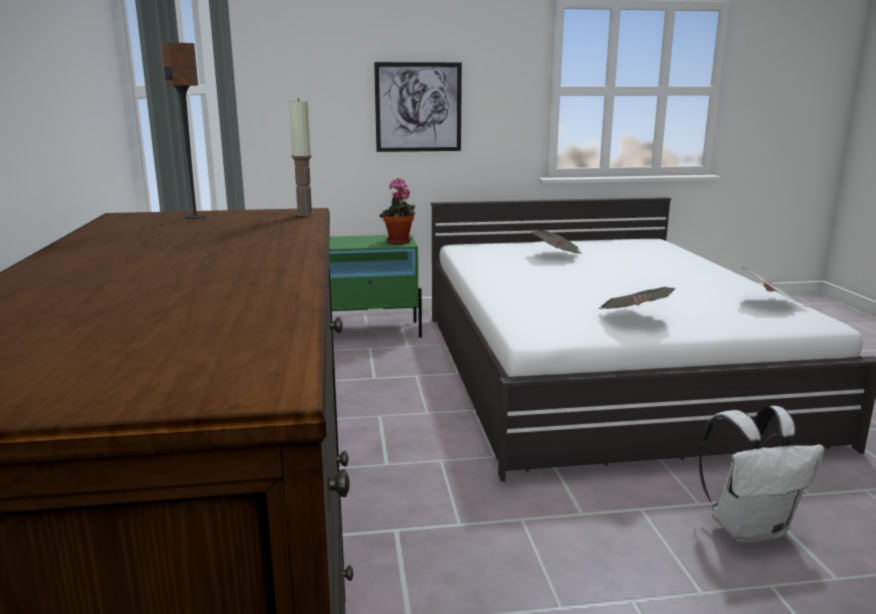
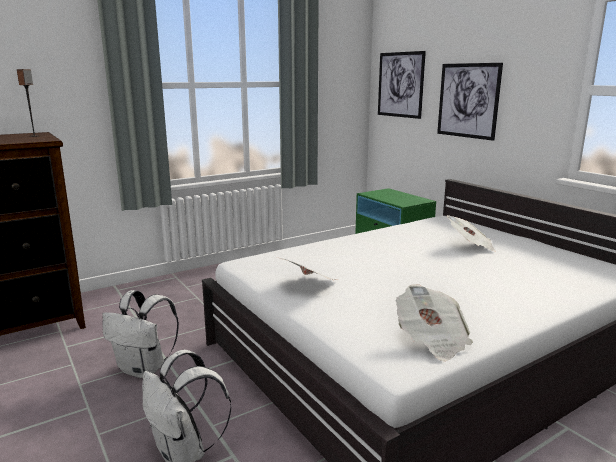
camera: 65 degrees right, 0 degrees up
candle [289,98,314,216] -> none
potted plant [380,178,415,244] -> none
none -> white backpack [102,290,179,378]
none -> picture [378,51,426,119]

